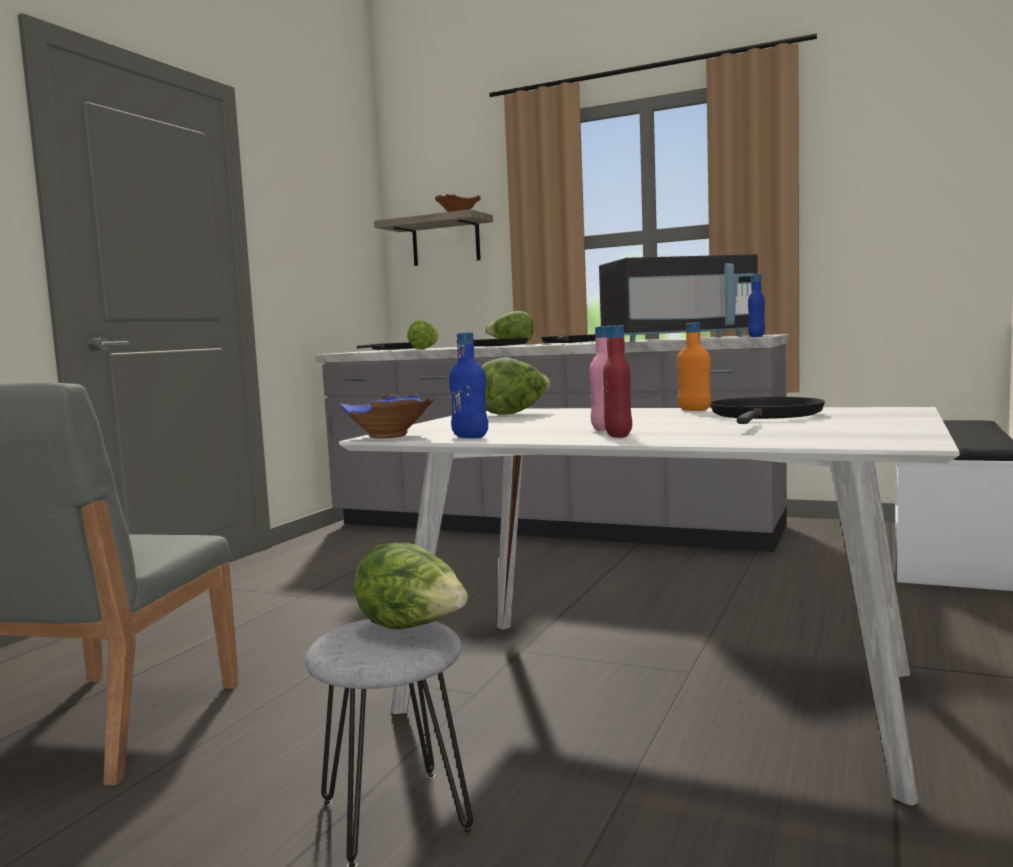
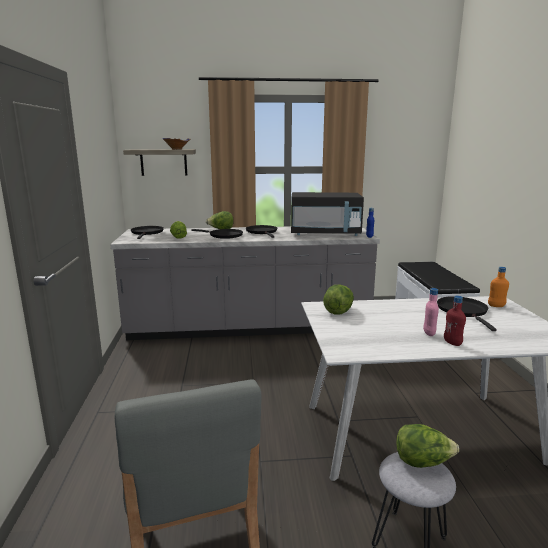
camera: 30 degrees left, 10 degrees up
blue bowl [339,394,434,439] -> none
blue bottle [449,332,488,438] -> none
black microwave [599,254,758,342] -> black microwave turned 45 degrees clockwise [291,192,364,236]
orange bottle [677,322,712,411] -> orange bottle moved to [488,267,509,307]

